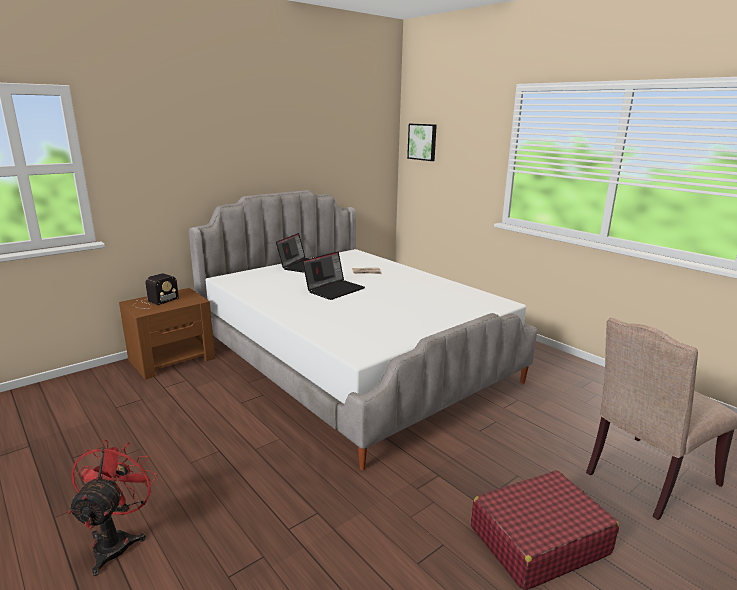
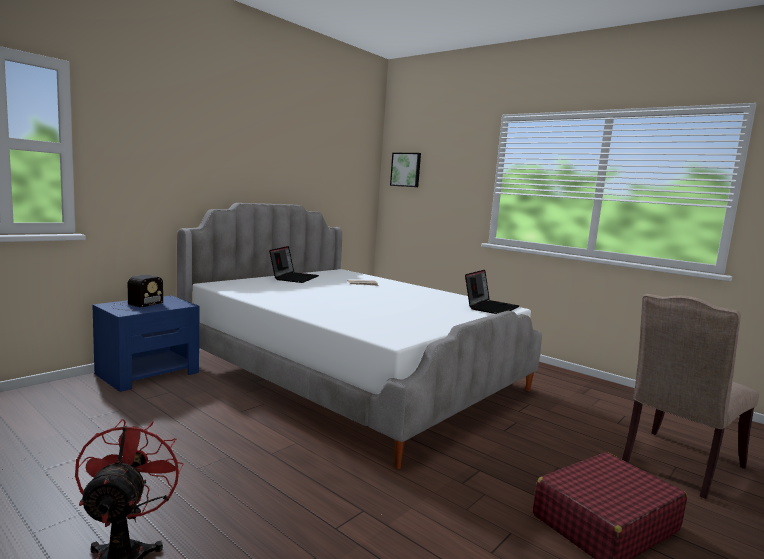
camera: 10 degrees left, 10 degrees down
brown nightstand [119,288,215,379] -> blue nightstand [92,295,200,392]
laptop [302,251,365,300] -> laptop moved to [465,270,519,314]

